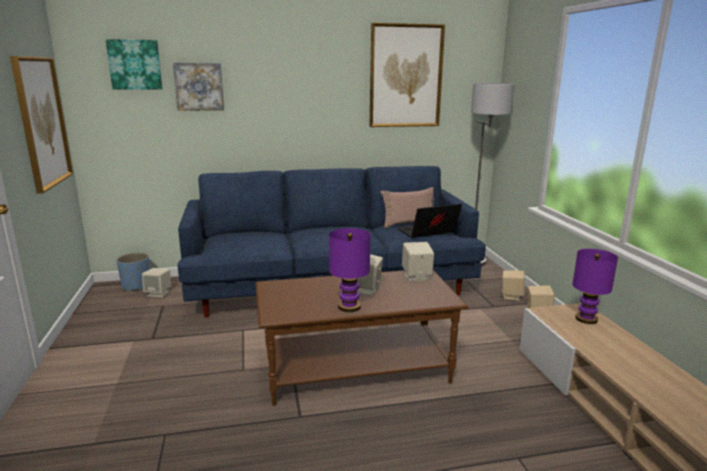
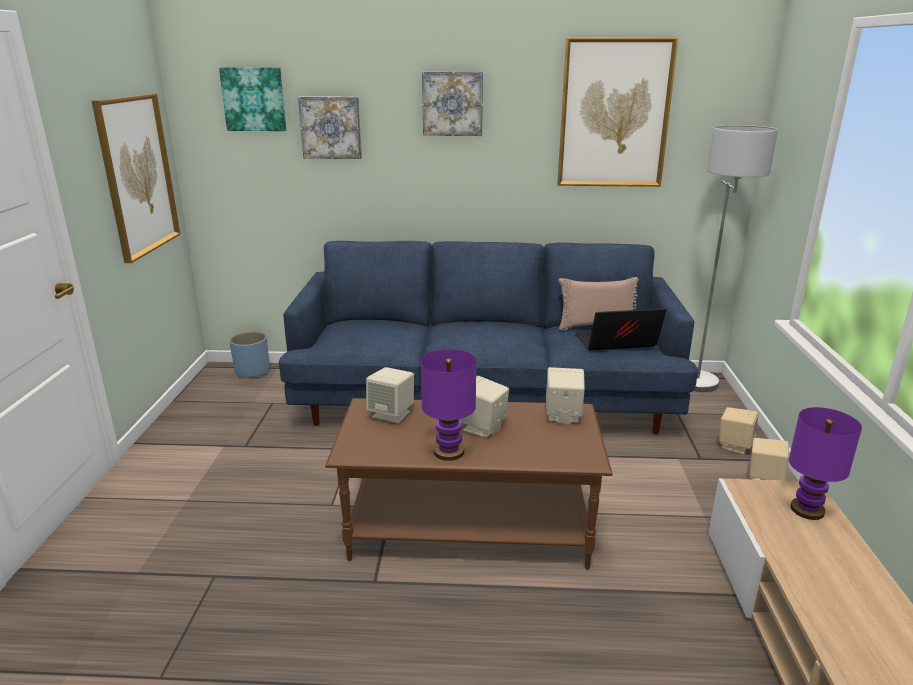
camera: 15 degrees right, 5 degrees up
beige speaker [142,268,171,297] -> beige speaker moved to [366,367,414,424]
none -> picture [422,72,483,136]

